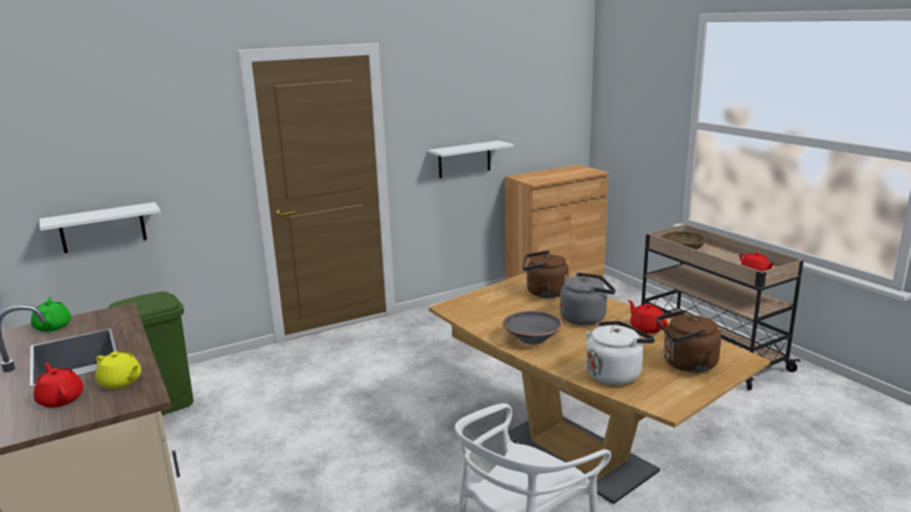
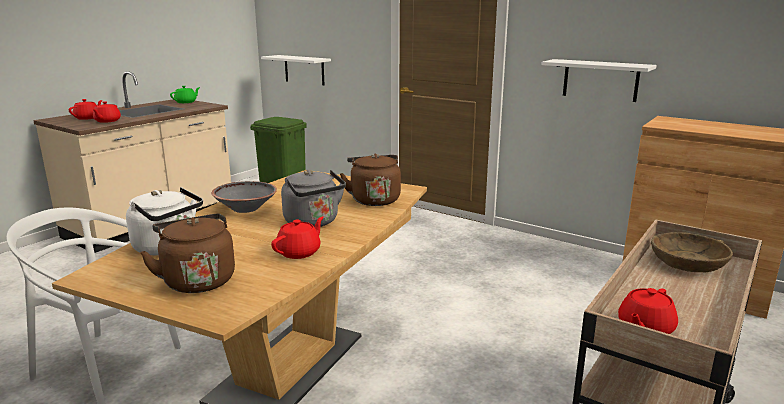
camera: 65 degrees right, 0 degrees up
yellow teapot [95,351,141,389] -> red teapot [92,101,121,123]

